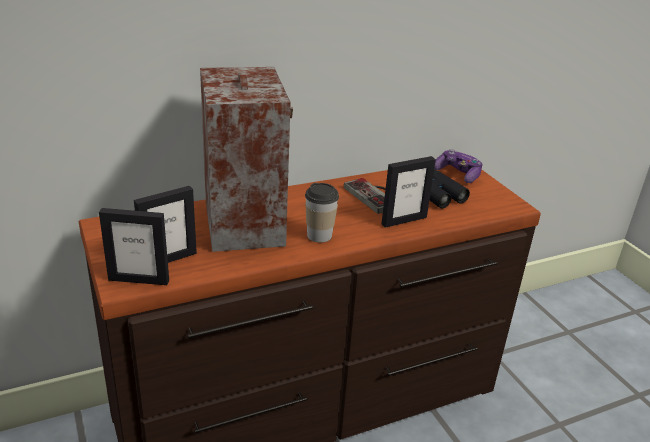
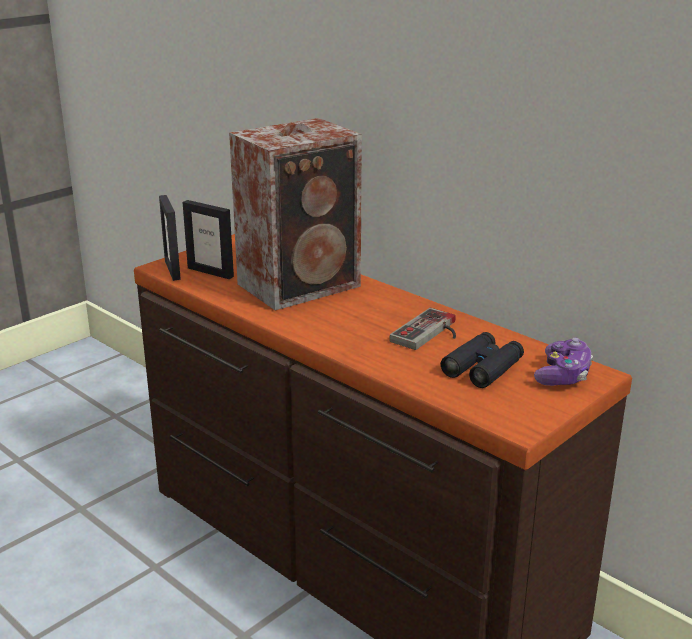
camera: 70 degrees right, 5 degrees down
cup [305,183,339,243] -> none
picture frame [381,156,436,228] -> none

